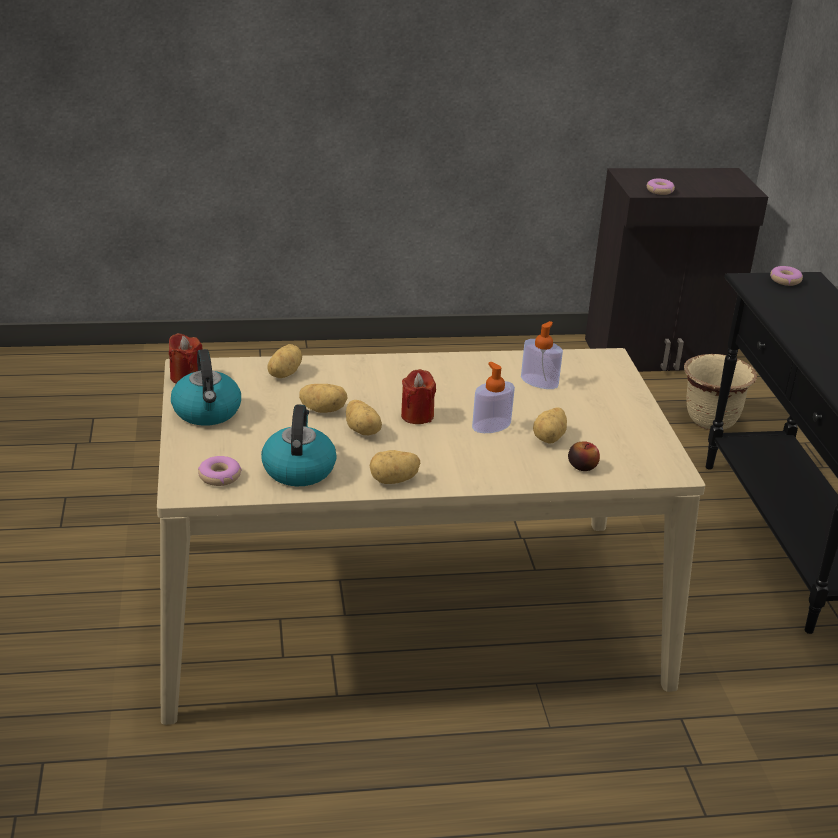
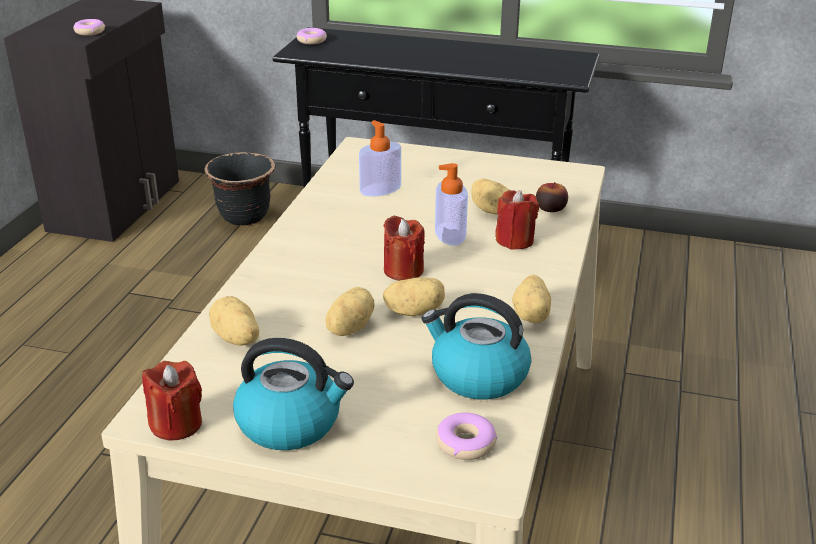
camera: 65 degrees left, 0 degrees up
beige planter [684,354,757,430] -> black planter [205,152,275,226]
none -> red candle [495,190,539,250]

